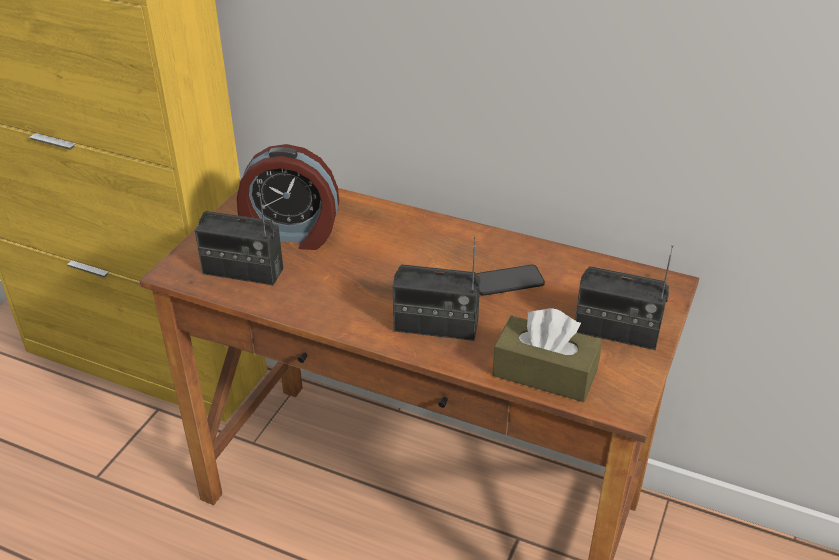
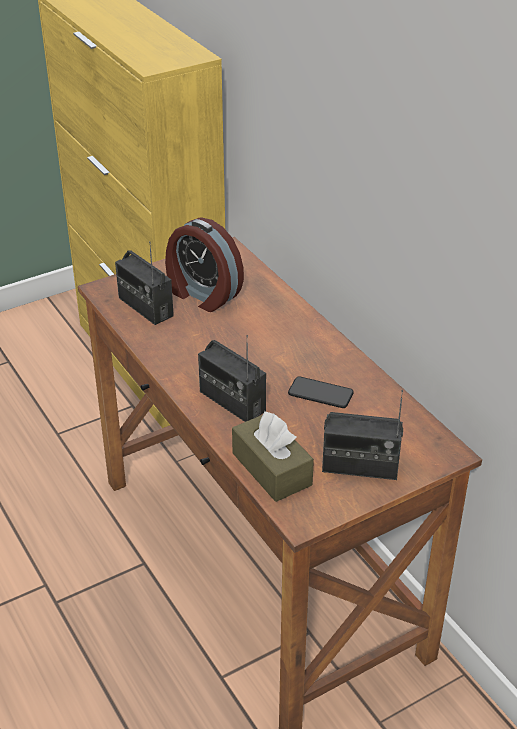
camera: 35 degrees right, 0 degrees up
radio [575,245,673,350] -> radio turned 45 degrees counterclockwise [322,390,403,480]

